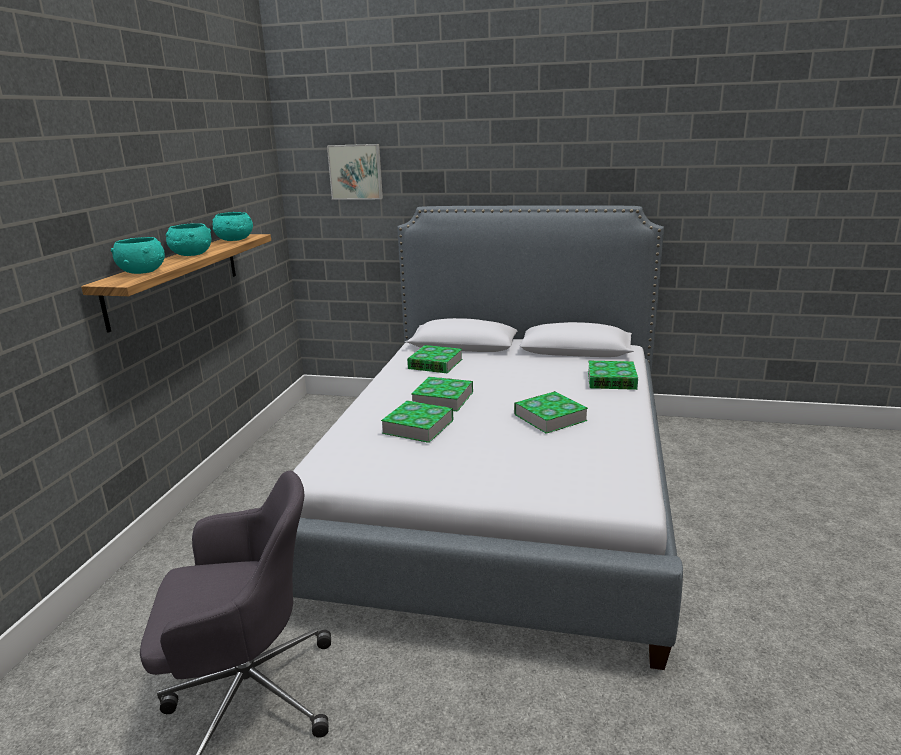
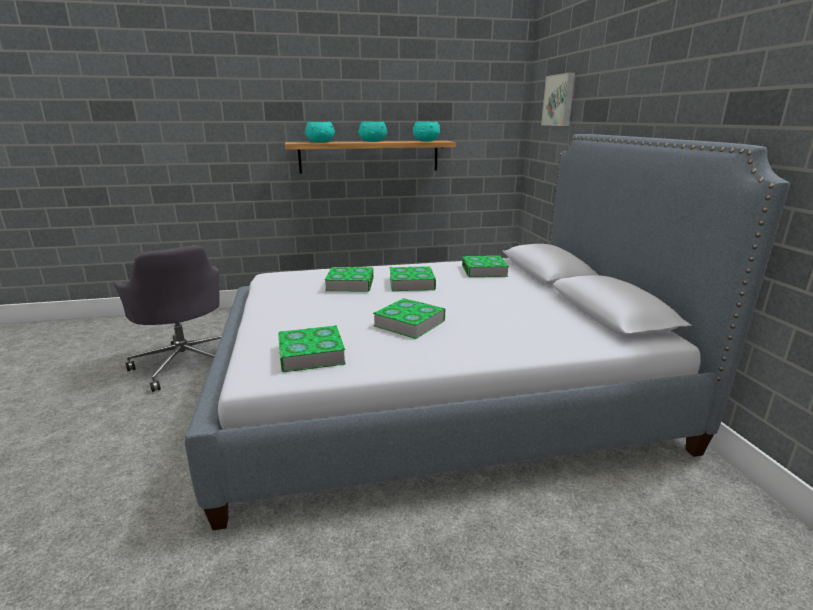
camera: 65 degrees right, 0 degrees up
book [588,361,638,390] -> book moved to [278,325,346,372]

